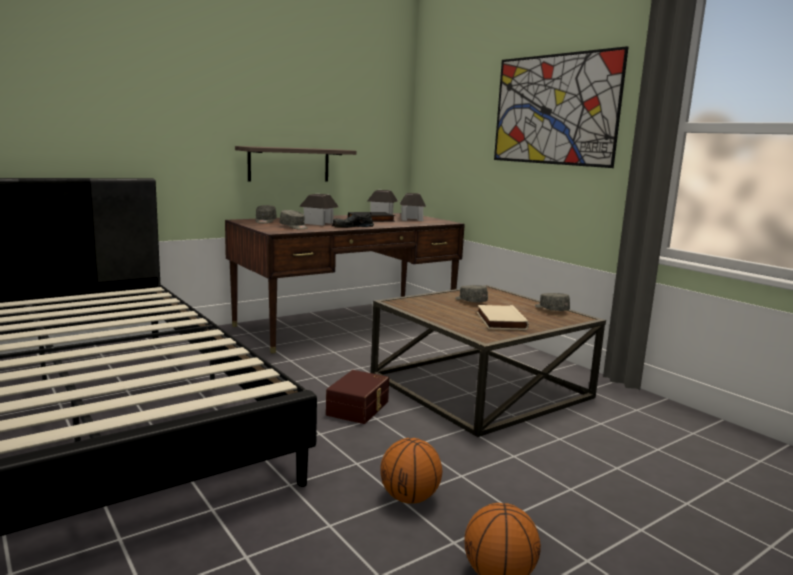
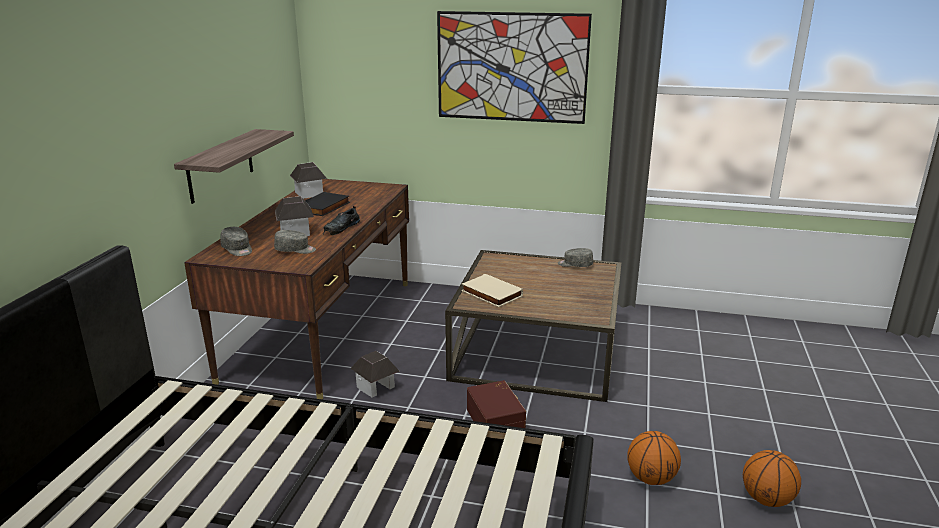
camera: 40 degrees left, 10 degrees up
toy house [400,193,426,221] -> toy house moved to [350,351,400,397]
grey cap [455,285,488,302] -> none
beige book [477,305,529,330] -> beige book moved to [461,274,523,307]

